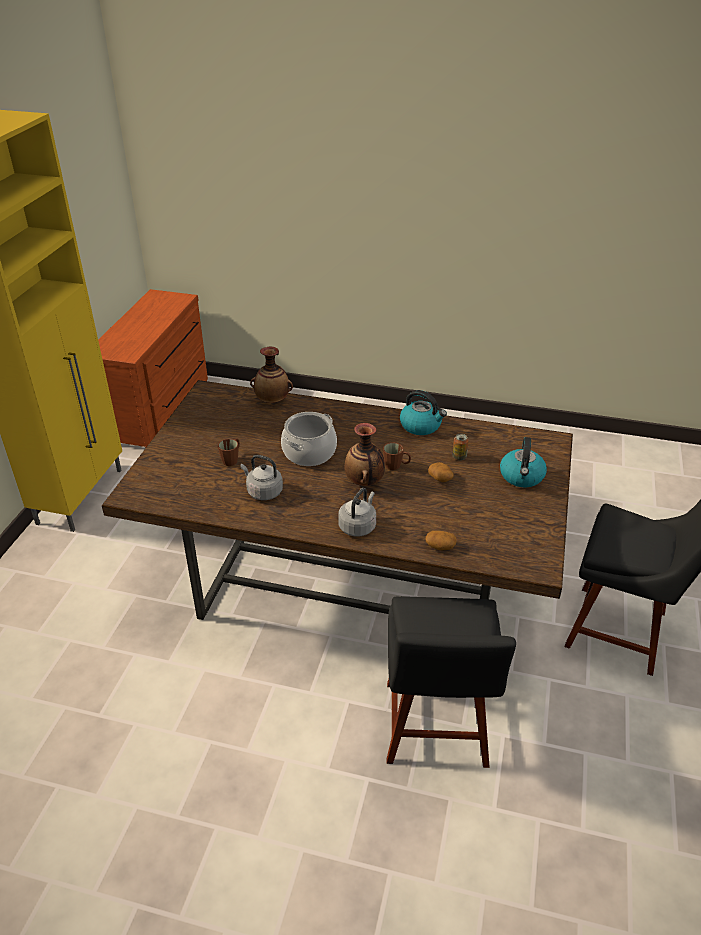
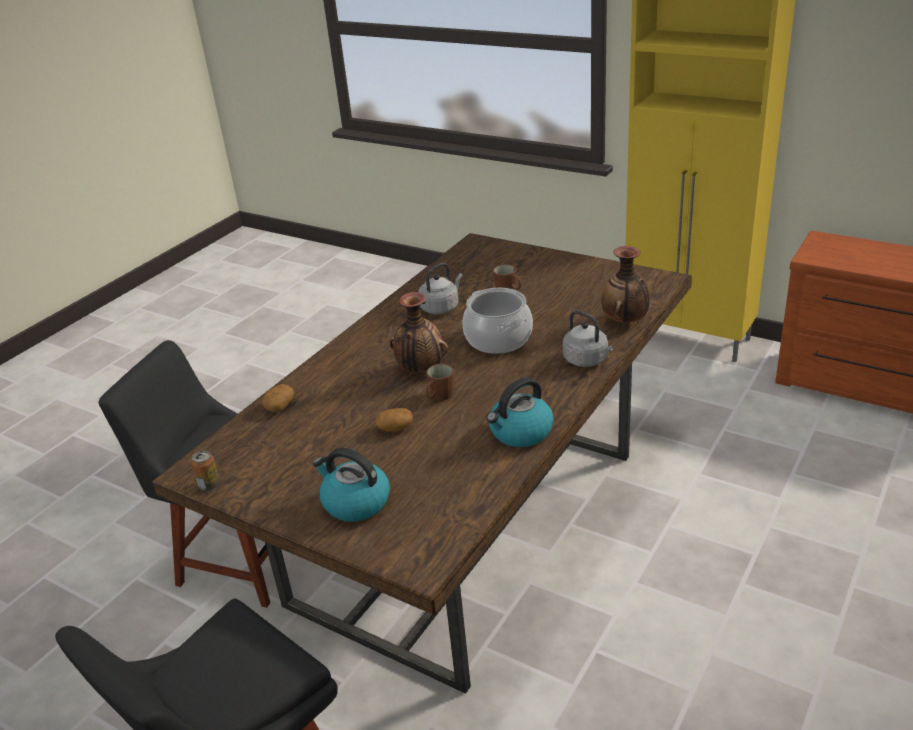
camera: 110 degrees right, 5 degrees down
grey kettle [338,488,376,536] -> grey kettle moved to [563,310,613,367]
can [452,433,469,460] -> can moved to [191,450,220,491]

